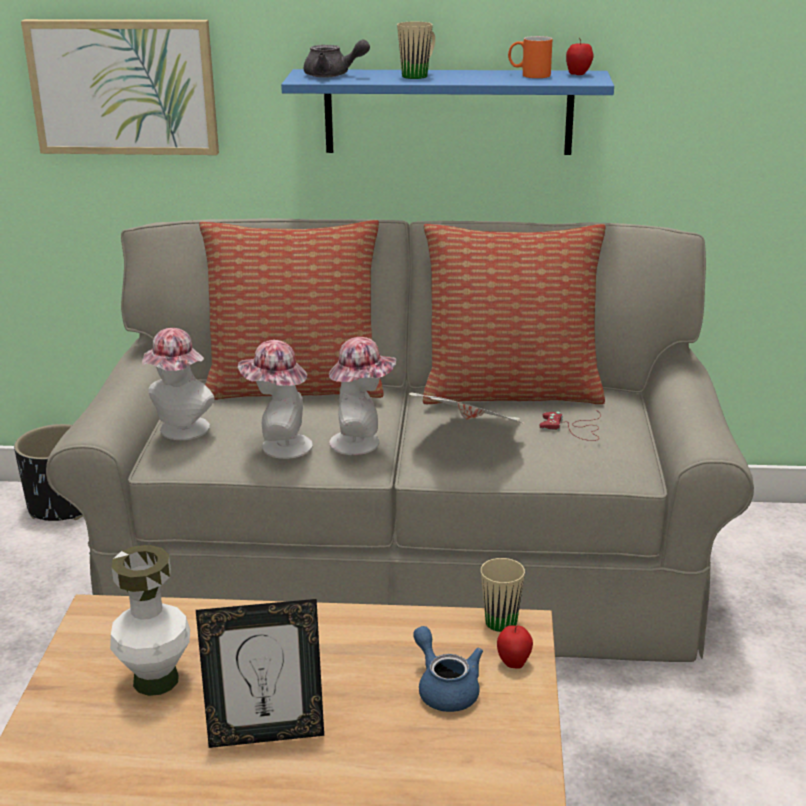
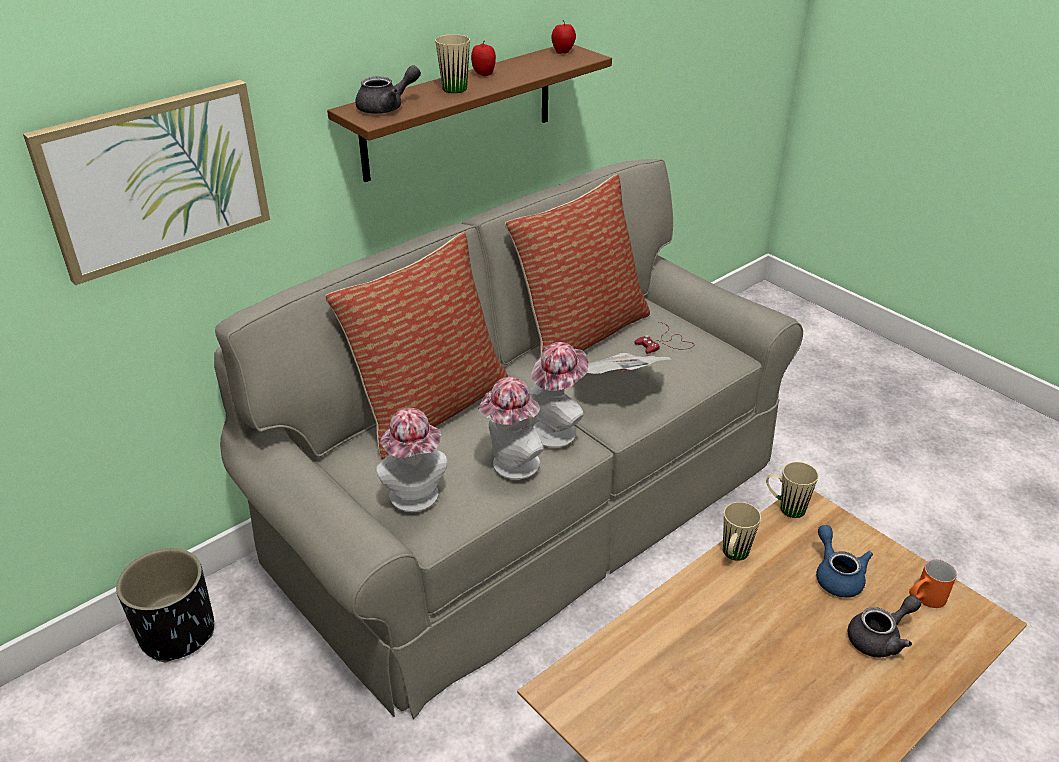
camera: 45 degrees left, 10 degrees up
white vase [110,545,190,696] -> none
picture frame [196,599,324,748] -> none
blue shelf [281,69,614,155] -> brown shelf [327,45,612,182]
blue teapot [413,626,483,712] -> blue teapot turned 60 degrees clockwise [816,525,873,597]
apple [497,625,533,669] -> apple moved to [471,42,496,76]
orange mug [508,36,552,78] -> orange mug moved to [909,559,957,608]
none -> beige mug [723,502,761,561]
none -> grey teapot [848,595,921,657]

